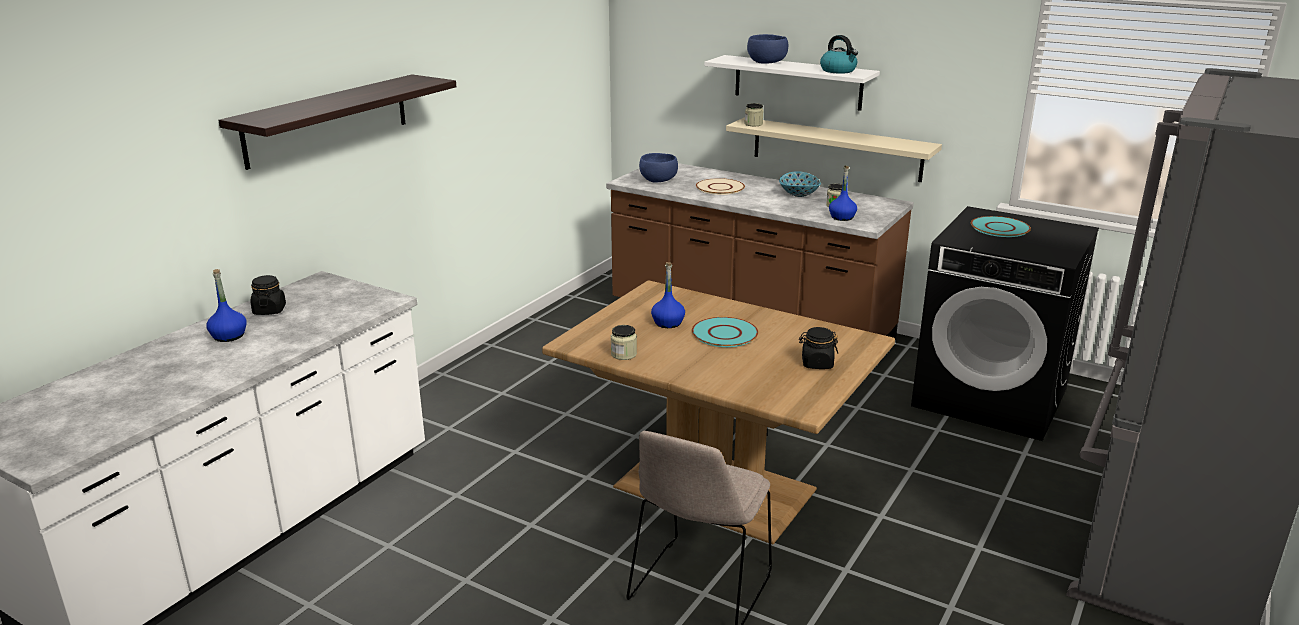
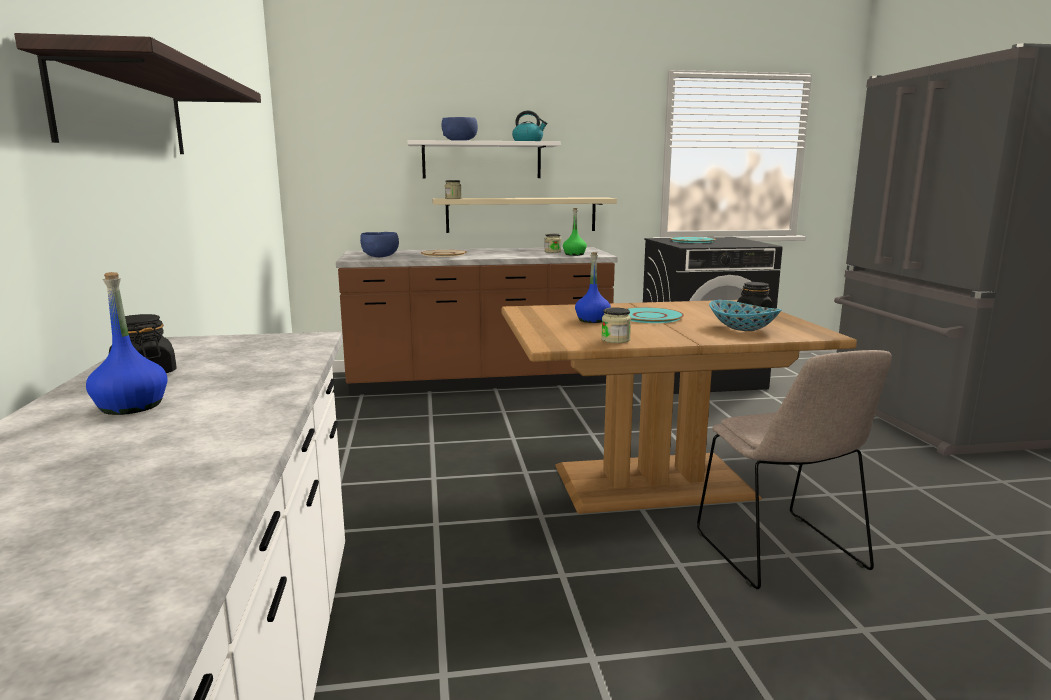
camera: 40 degrees left, 10 degrees down
bowl [779,171,821,197] -> bowl moved to [709,300,782,331]
blue bottle [829,166,857,221] -> green bottle [563,208,587,256]

